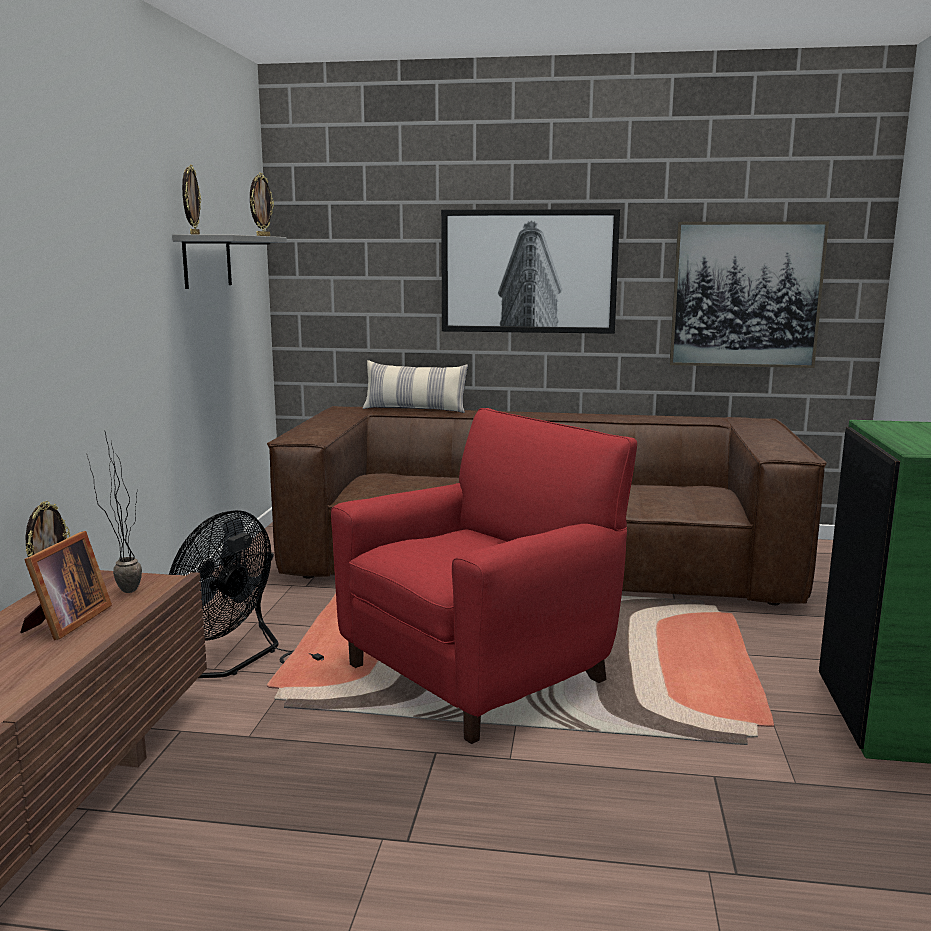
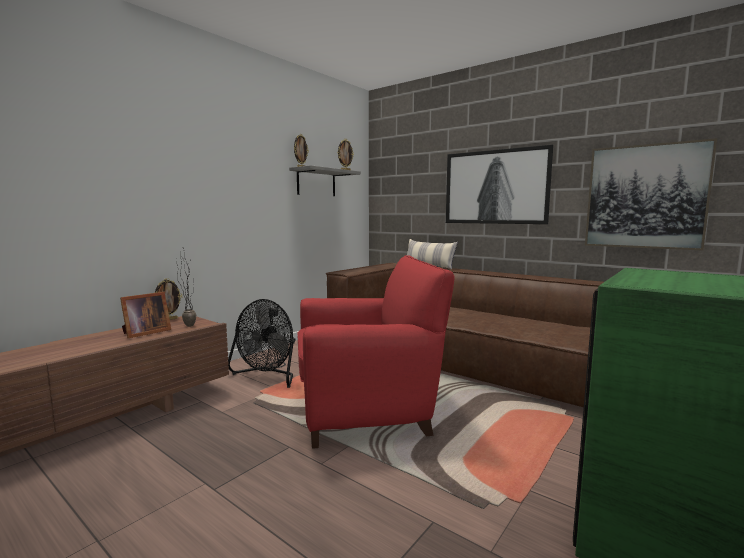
camera: 30 degrees right, 5 degrees down
black fan [169,510,324,678] -> black fan turned 120 degrees counterclockwise [228,299,296,388]

